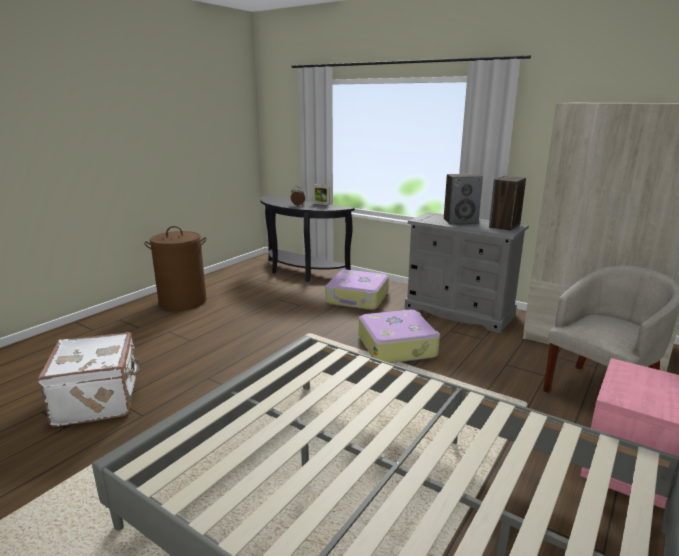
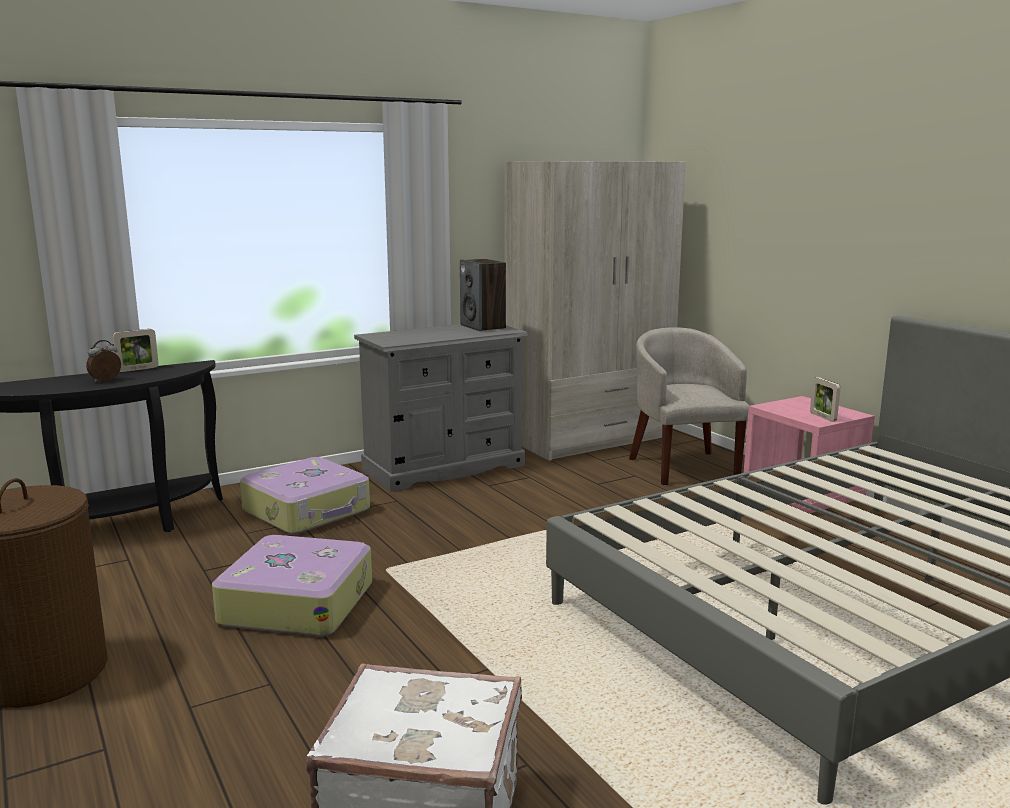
camera: 65 degrees left, 5 degrees down
suitcase [359,310,440,363] -> suitcase moved to [212,535,372,637]
speaker [444,174,483,224] -> none
none -> picture frame [810,377,840,422]

